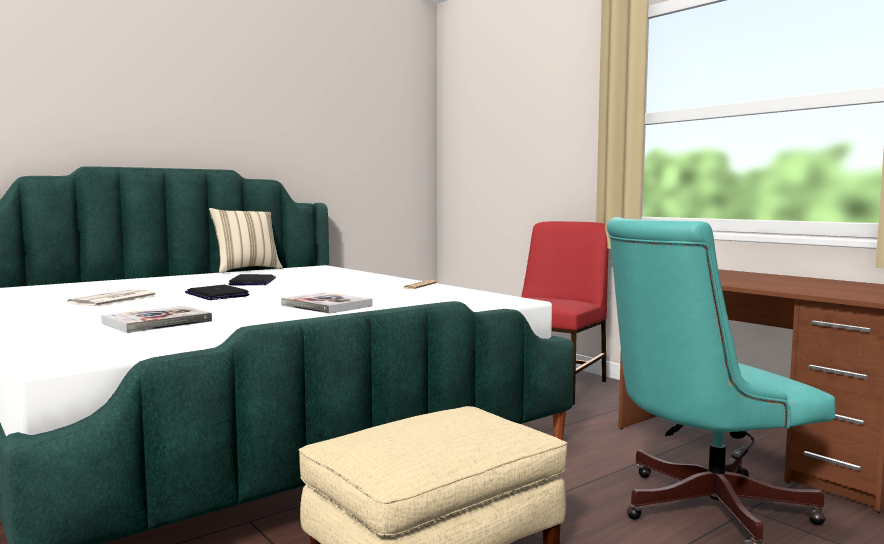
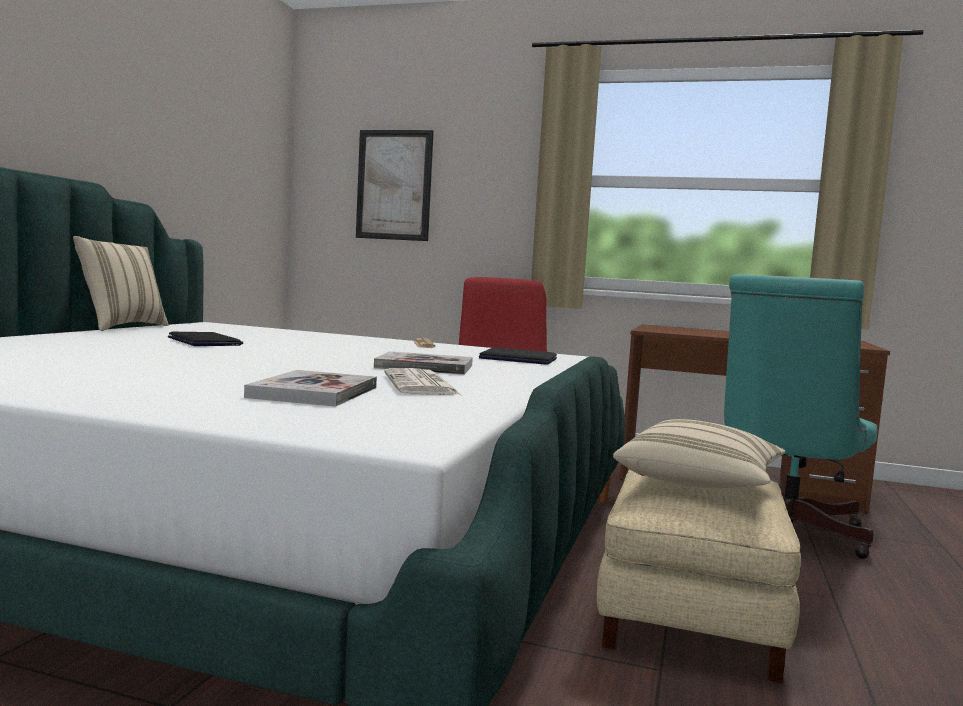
camera: 35 degrees left, 0 degrees up
newspaper [67,289,158,307] -> newspaper moved to [384,368,461,395]
laptop [185,285,250,300] -> laptop moved to [479,347,557,365]
none -> picture [356,130,434,241]
none -> beige pillow [613,419,785,489]

